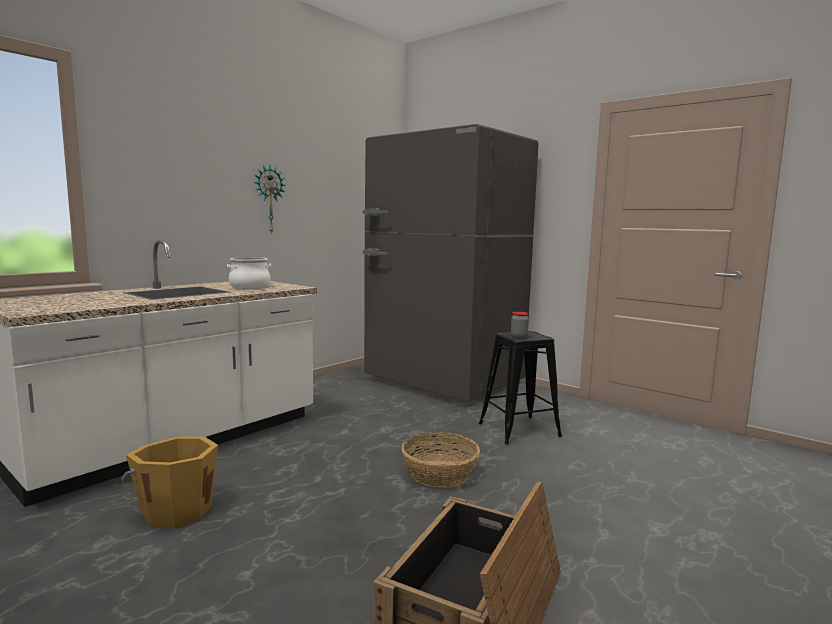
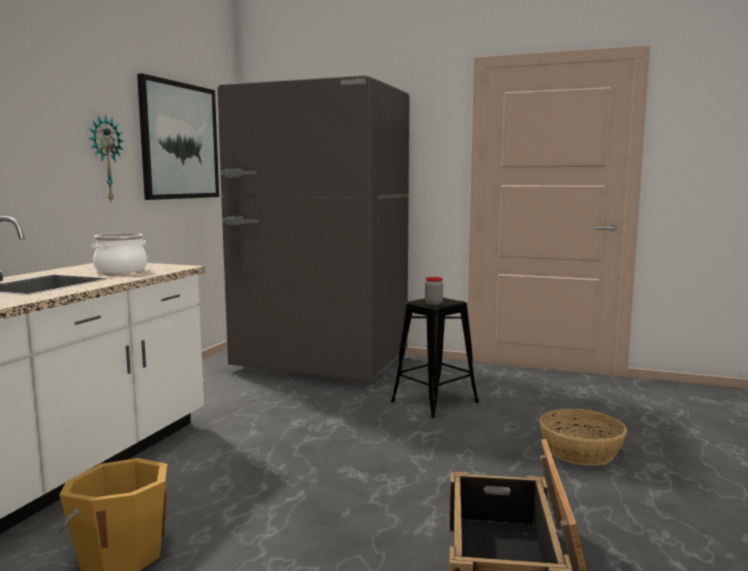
camera: 20 degrees left, 0 degrees up
basket [401,432,480,488] -> basket moved to [539,409,627,466]
none -> picture [137,73,219,200]

